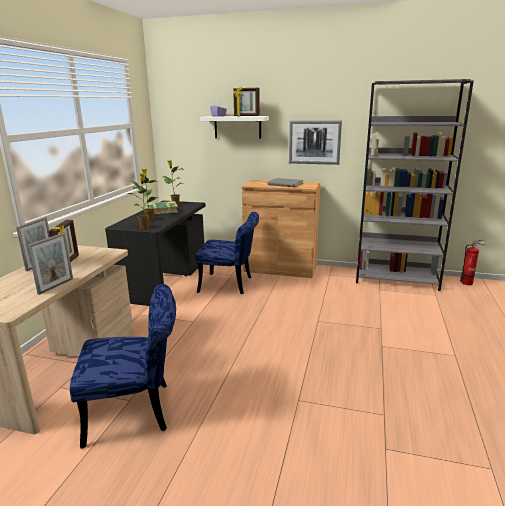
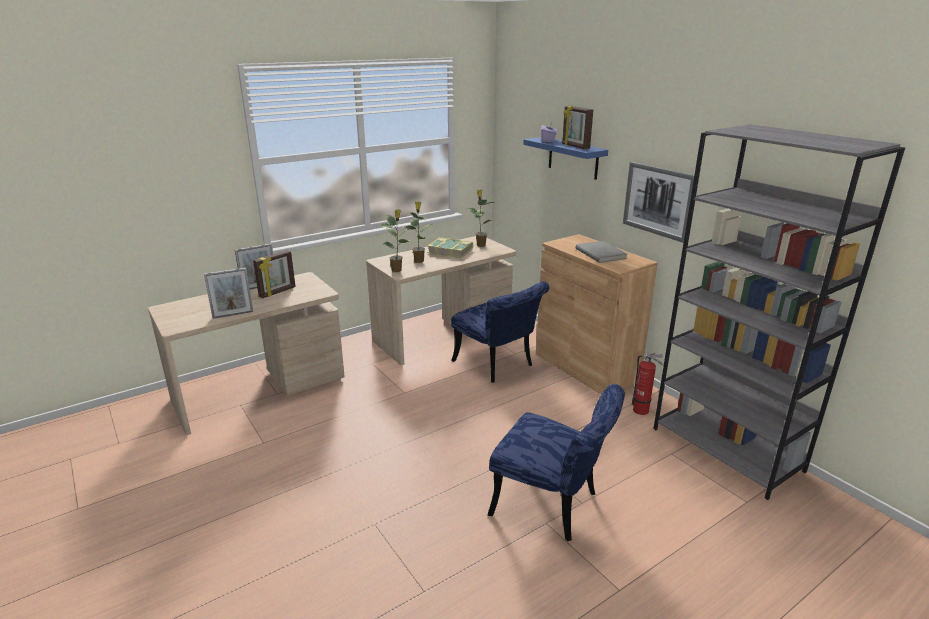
camera: 40 degrees right, 5 degrees up
blue chair [70,284,176,449] -> blue chair moved to [488,384,625,541]
black desk [105,201,205,306] -> beige desk [366,236,516,365]
white shelf [200,116,269,139] -> blue shelf [523,137,608,180]
fire extinguisher [460,239,485,285] -> fire extinguisher moved to [632,353,663,415]

